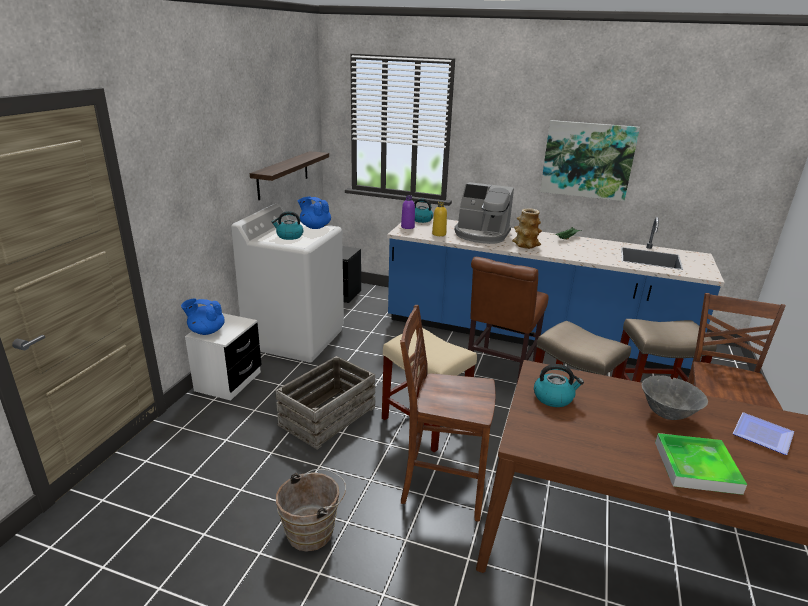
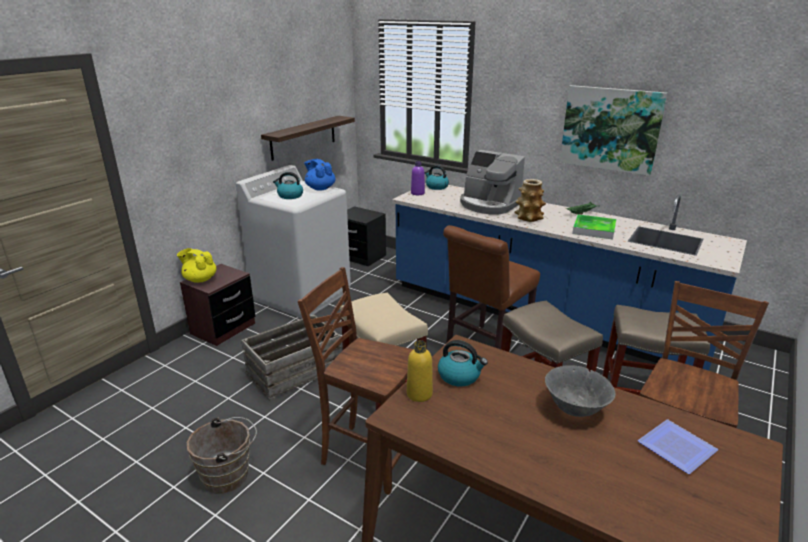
camera: 15 degrees right, 0 degrees up
blue teapot [181,298,225,335] -> yellow teapot [177,248,216,283]
white nightstand [185,313,262,400] -> brown nightstand [180,264,255,346]
yellow bottle [432,202,447,236] -> yellow bottle moved to [407,340,433,402]
tray [655,433,747,495] -> tray moved to [572,214,616,240]

